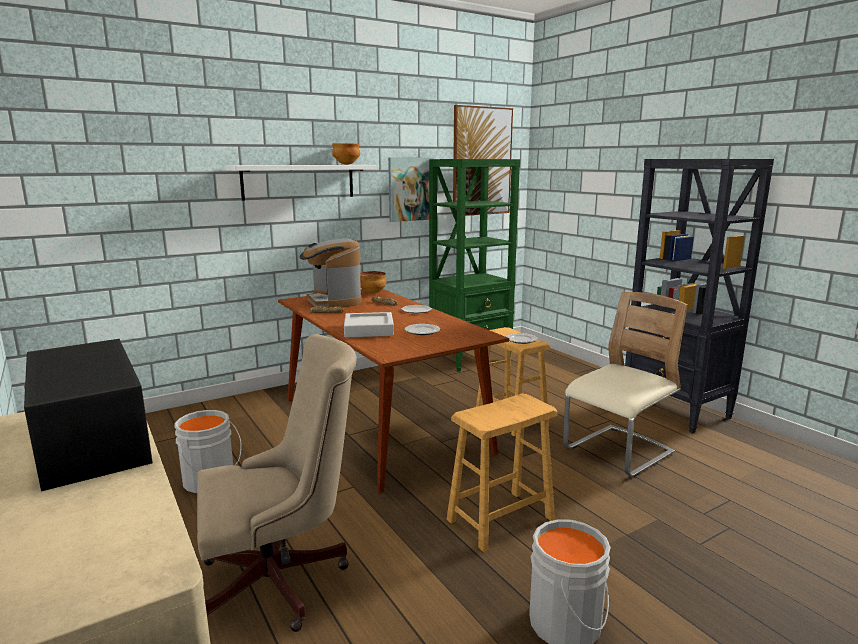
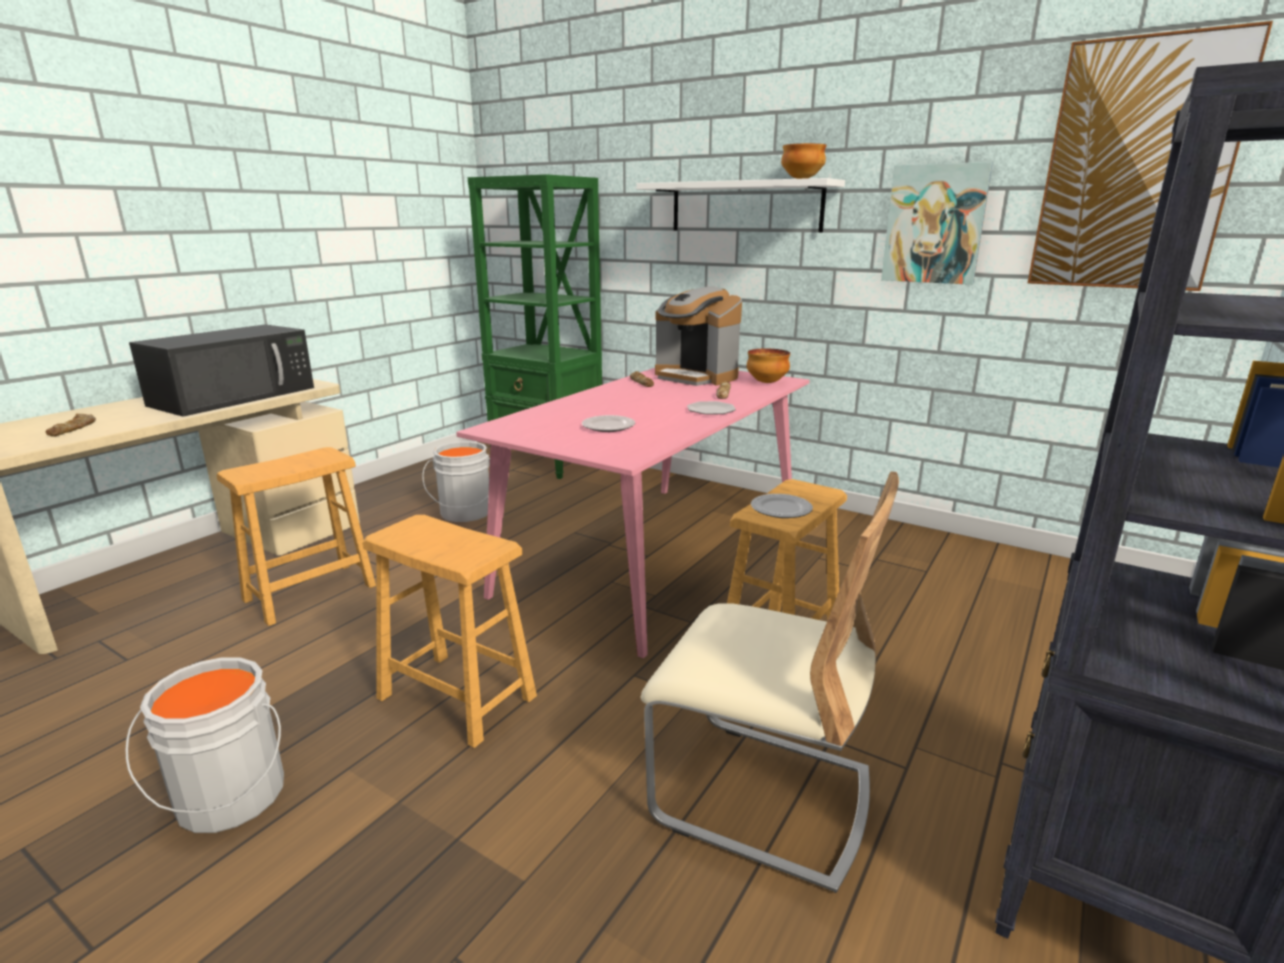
camera: 65 degrees right, 5 degrees up
beige office chair [197,334,357,632] -> brown stool [217,447,376,626]
brown dining table [278,289,509,493] -> pink dining table [456,368,810,658]
coffee machine [300,238,362,308] -> coffee machine turned 90 degrees counterclockwise [655,287,742,386]
grey tray [344,312,394,337] -> none
green bookcase [429,159,520,372] -> green bookcase moved to [468,174,602,479]
none -> bread [46,413,96,437]

